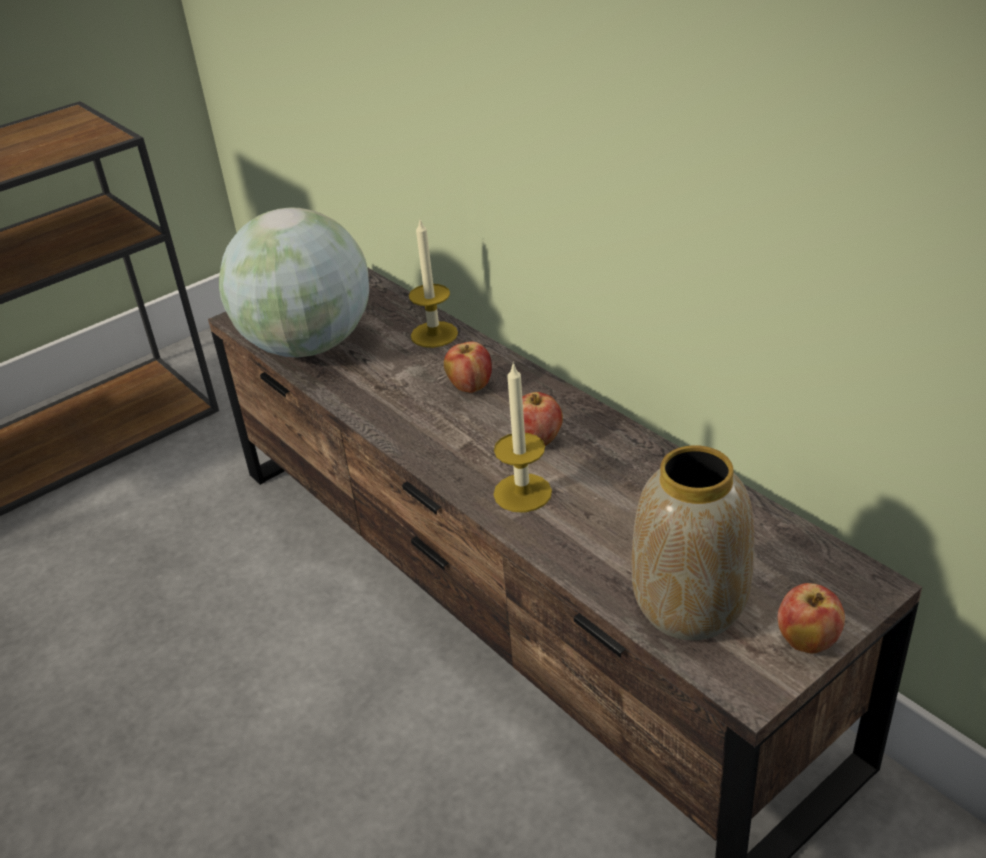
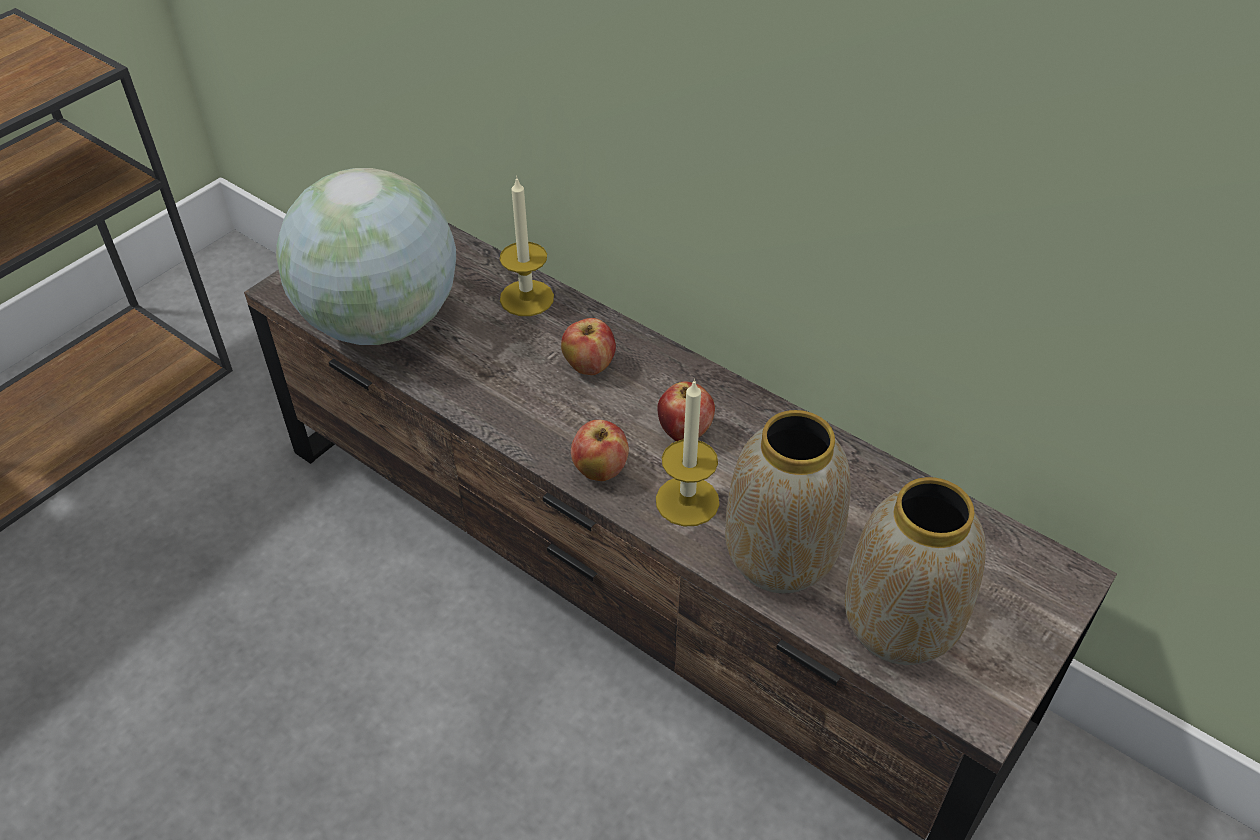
camera: 15 degrees left, 10 degrees up
apple [777,583,845,654] -> apple moved to [571,420,629,481]
none -> vase [725,410,851,593]

